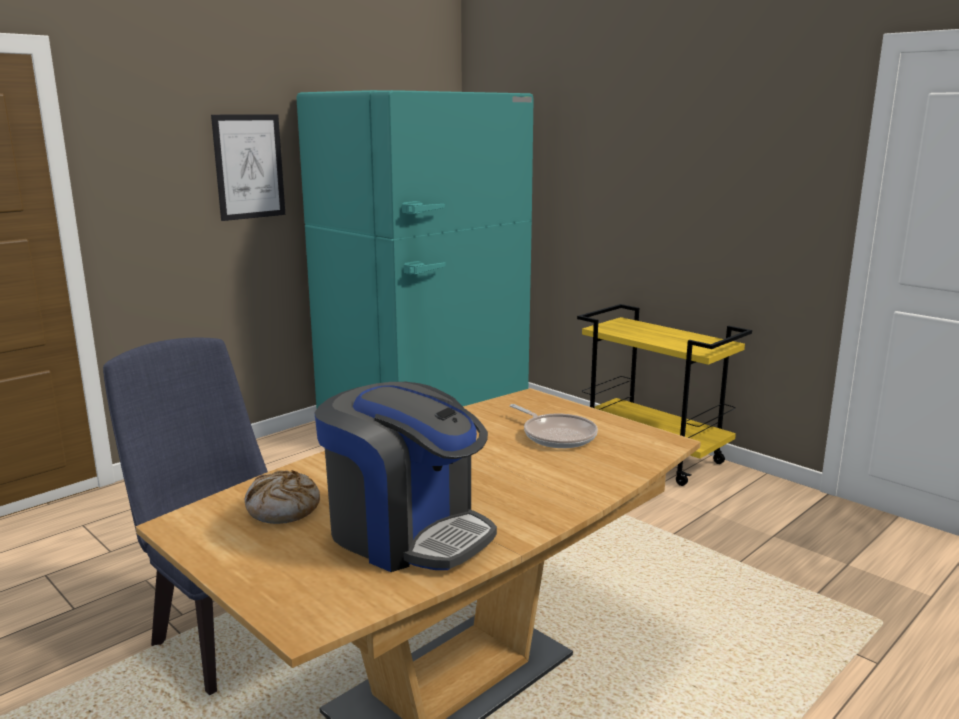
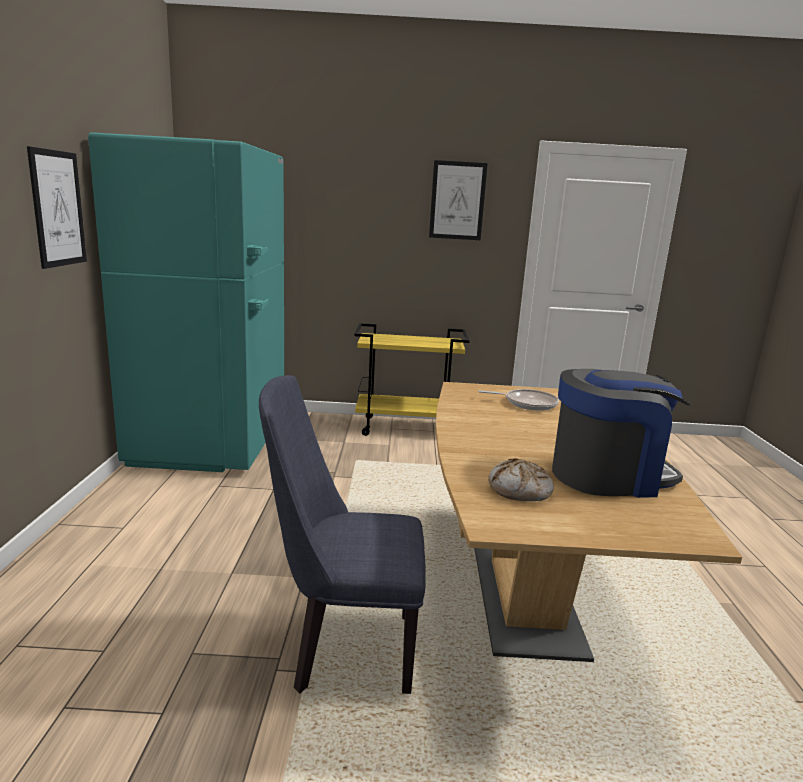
camera: 45 degrees left, 0 degrees up
none -> picture [429,160,488,240]

